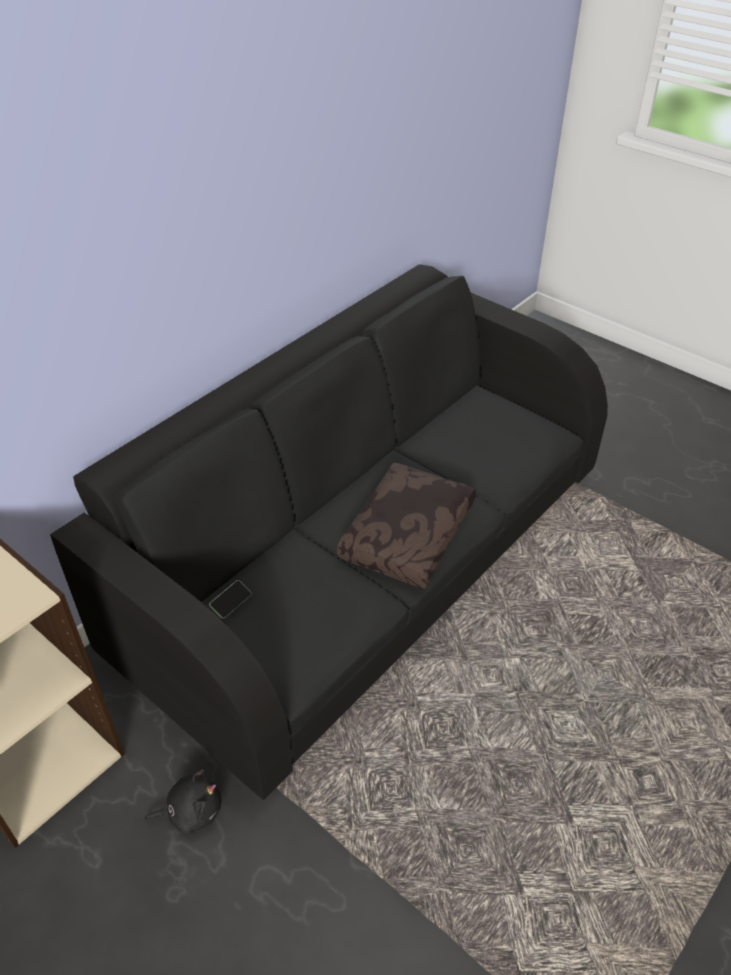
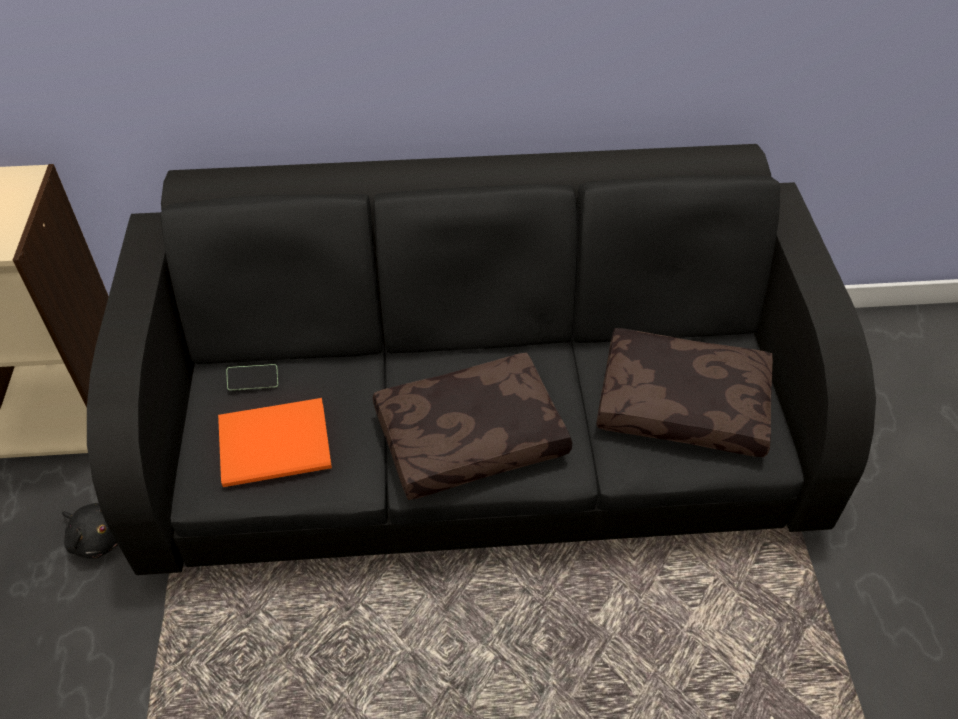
camera: 45 degrees right, 5 degrees up
none -> orange book [218,398,332,487]
none -> brown pillow [596,328,773,457]

